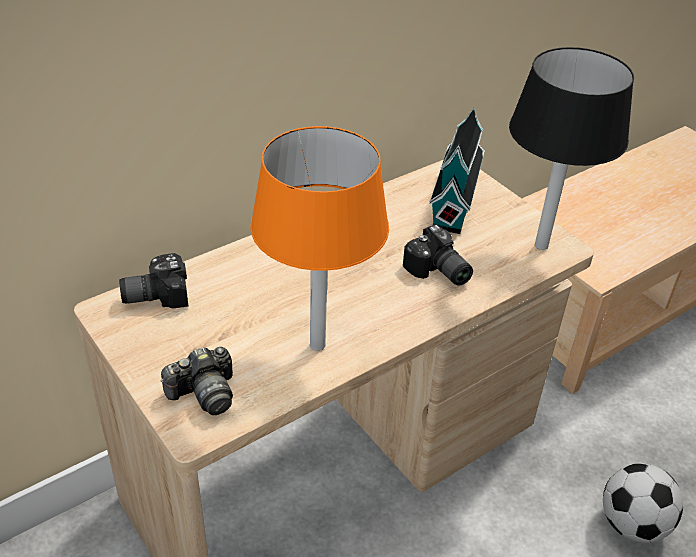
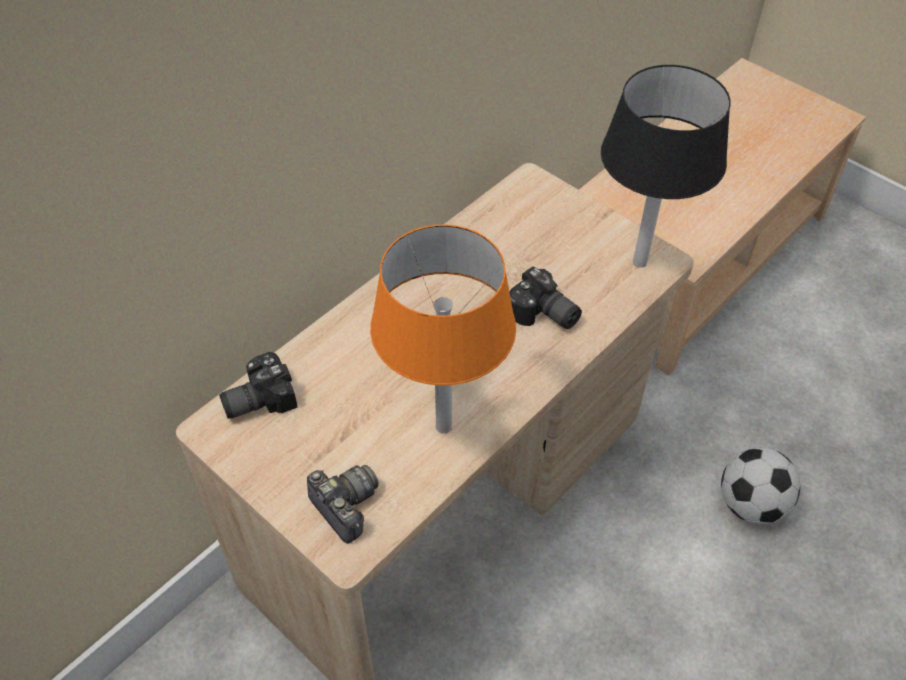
camera: 10 degrees left, 10 degrees up
camera [161,347,233,415] -> camera turned 90 degrees counterclockwise [307,465,379,544]
toy house [429,108,485,234] -> none

